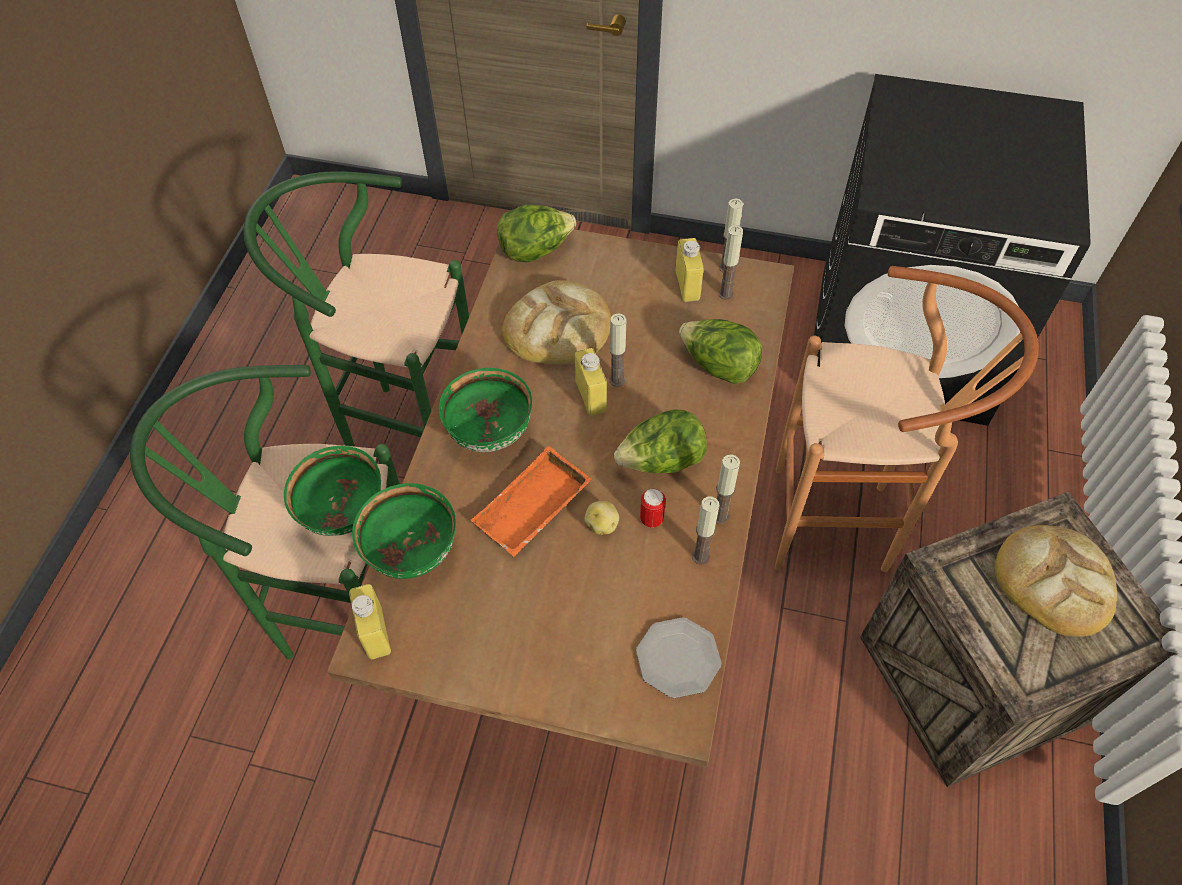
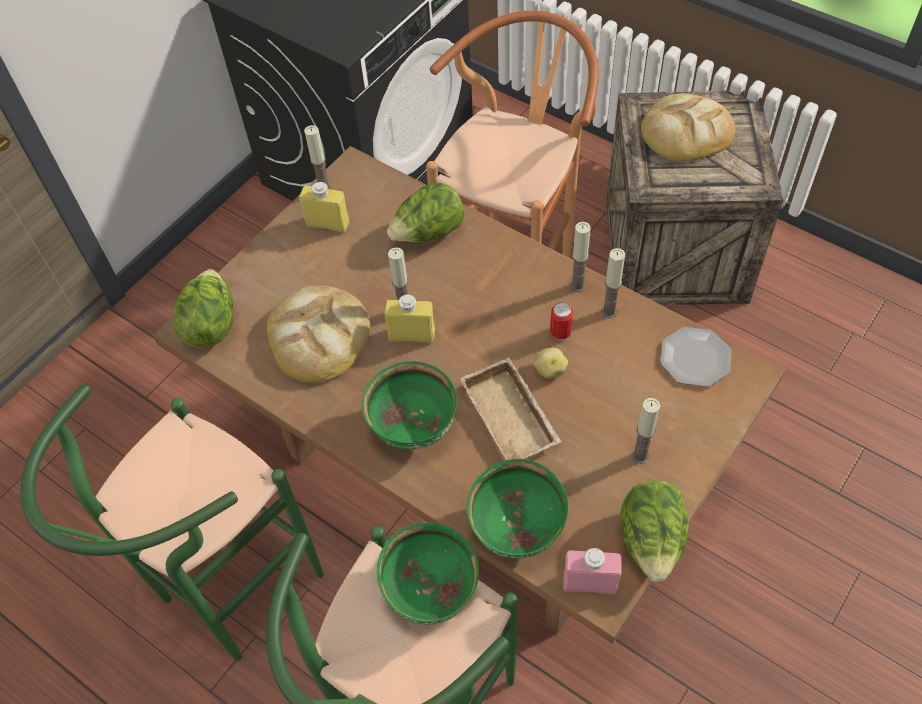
camera: 65 degrees left, 0 degrees up
yellow bottle [349,584,391,659] -> pink bottle [563,547,621,595]
orange tray [470,446,592,557] -> beige tray [460,358,562,460]
lettuce [614,409,707,473] -> lettuce moved to [620,481,689,582]
candle [718,225,743,300] -> candle moved to [632,398,660,464]

